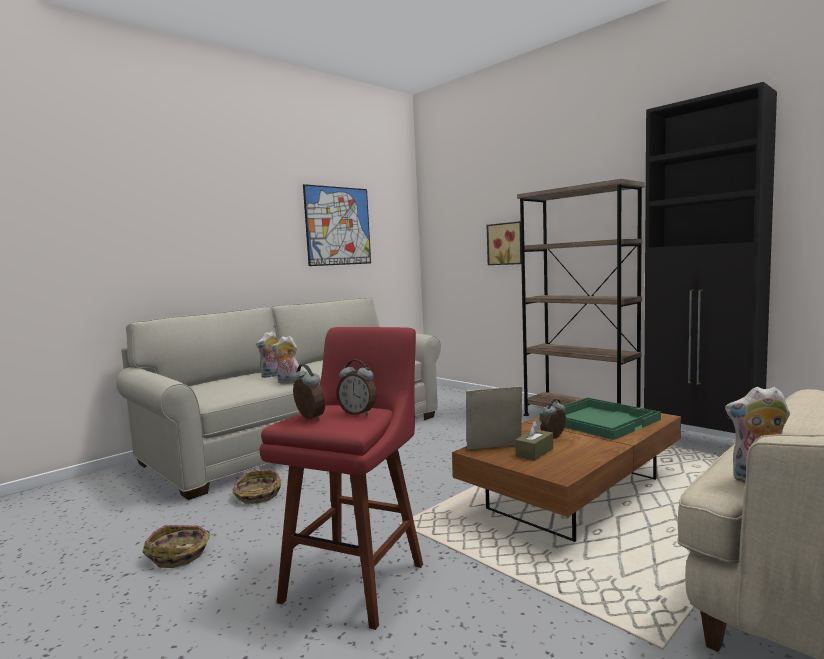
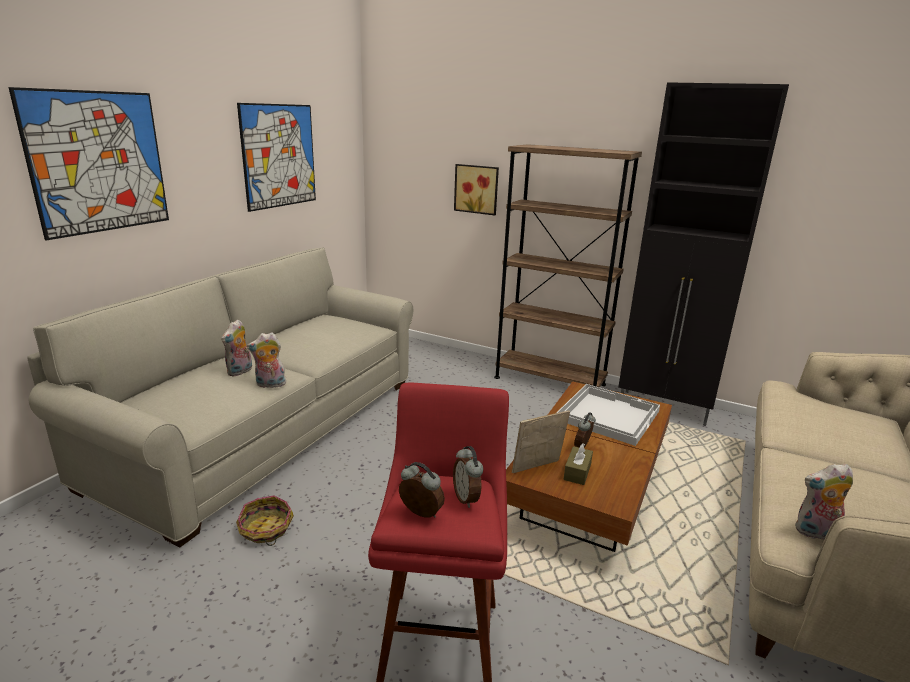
camera: 20 degrees left, 15 degrees up
basket [142,525,210,568] -> none
alarm clock [336,360,377,415] -> alarm clock turned 60 degrees clockwise [453,446,483,508]
green tray [540,398,661,440] -> white tray [557,384,660,446]
none -> picture [8,87,169,241]

